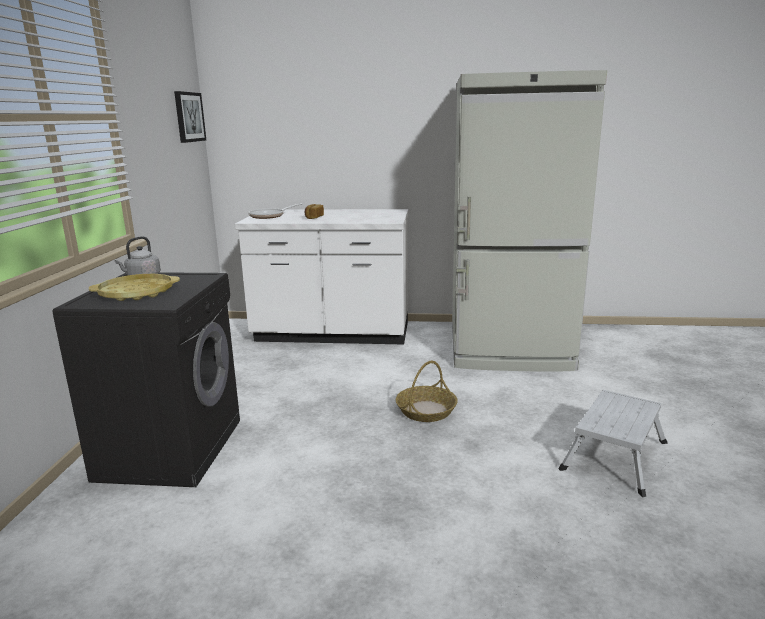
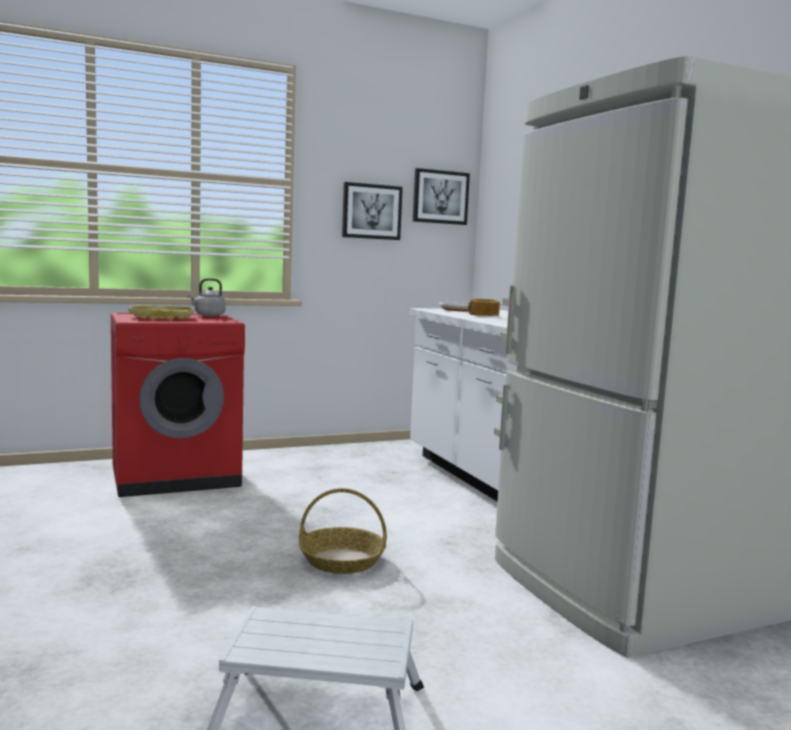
camera: 60 degrees right, 10 degrees down
black washing machine [52,272,240,487] -> red washing machine [111,313,245,497]
none -> picture [342,182,403,240]

